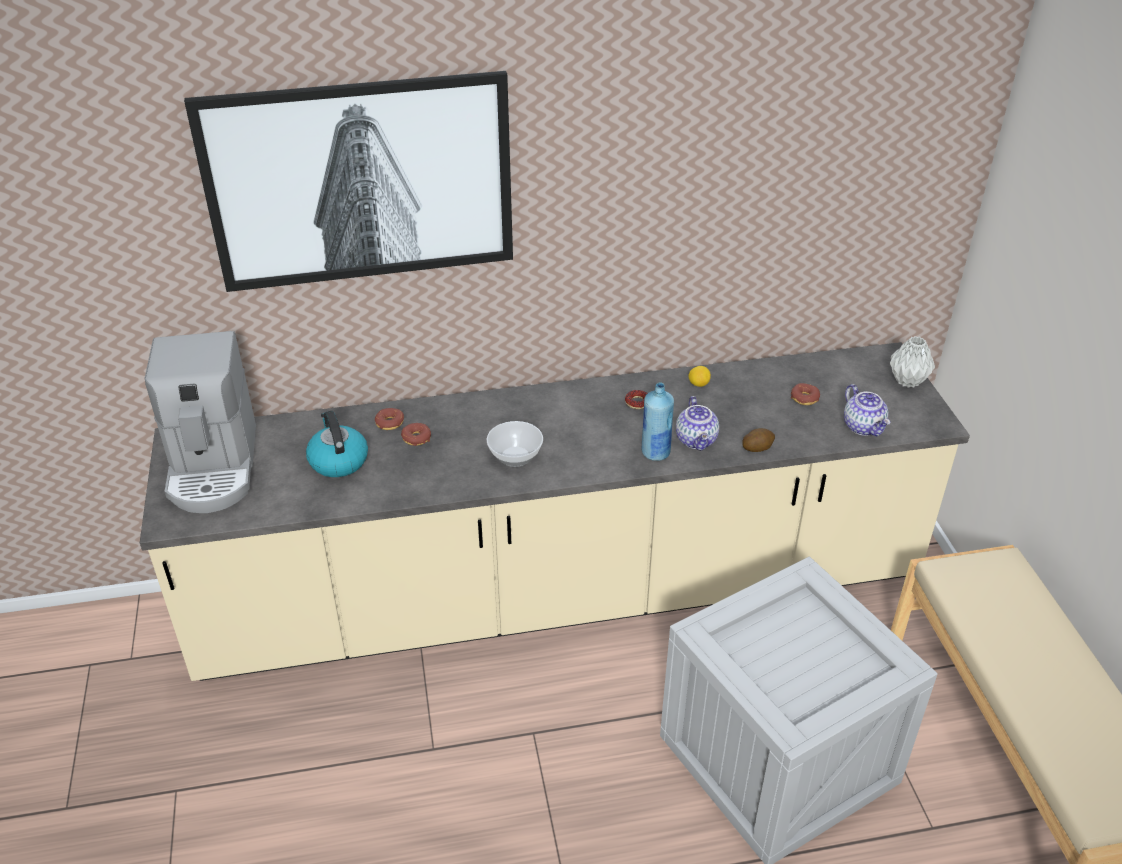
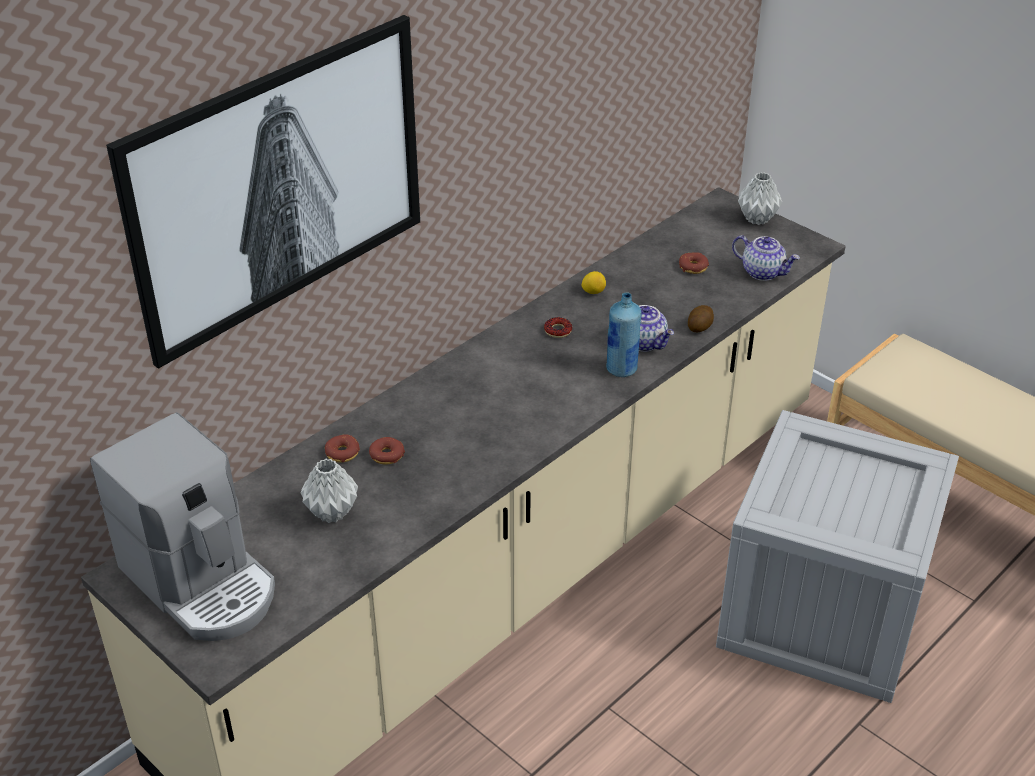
camera: 35 degrees left, 0 degrees up
kettle [306,411,368,477] -> grey vase [301,459,358,523]
bowl [487,421,543,467] -> none

